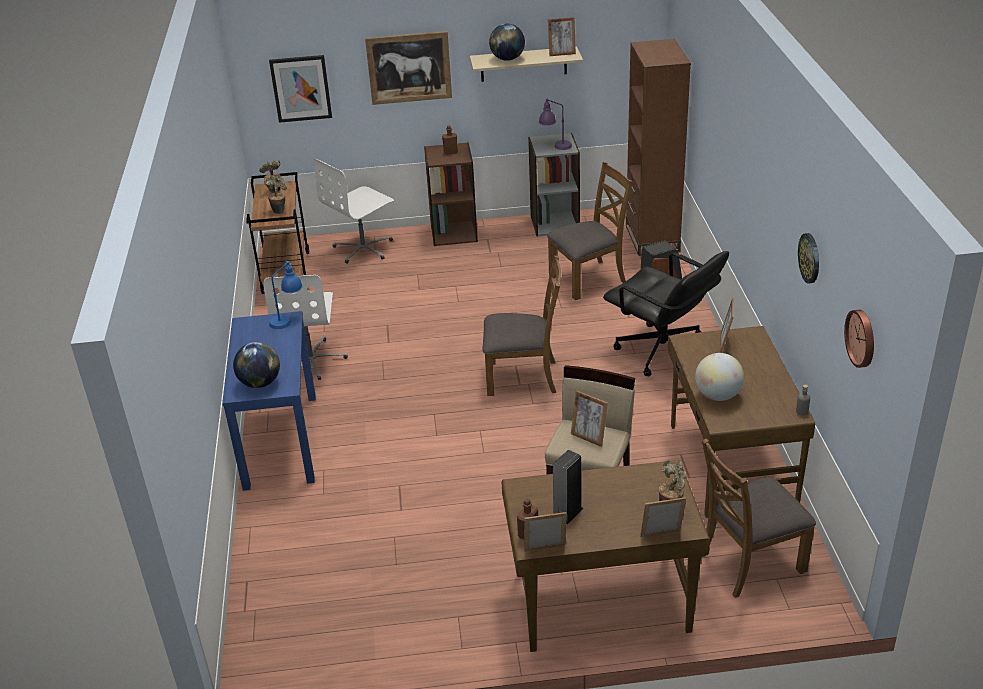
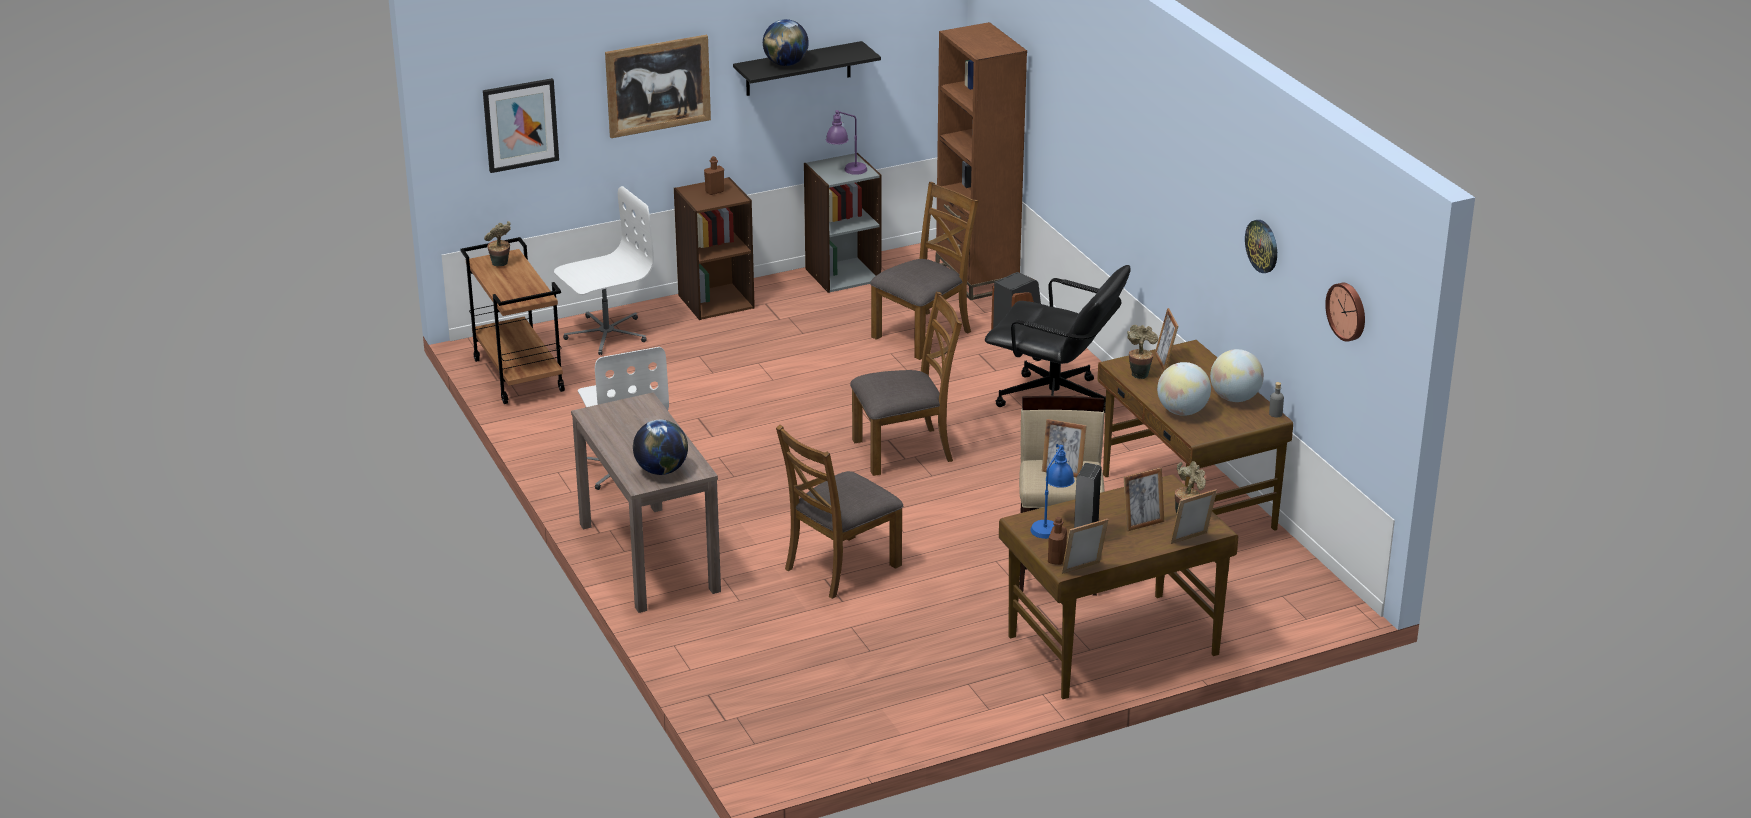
camera: 20 degrees left, 5 degrees down
blue console table [222,311,316,491] -> brown console table [571,392,721,613]
potted plant [264,175,287,214] -> potted plant moved to [1127,325,1158,379]
blue table lamp [269,260,303,329] -> blue table lamp moved to [1030,444,1075,539]
white office chair [314,159,394,264] -> white office chair turned 150 degrees counterclockwise [554,186,654,355]
beige shelf [470,47,583,82] -> black shelf [733,41,881,96]
picture frame [548,17,576,56] -> picture frame moved to [1124,468,1164,531]
brown chair [701,438,816,598] -> brown chair moved to [776,425,903,599]
none -> globe [1210,349,1264,402]

